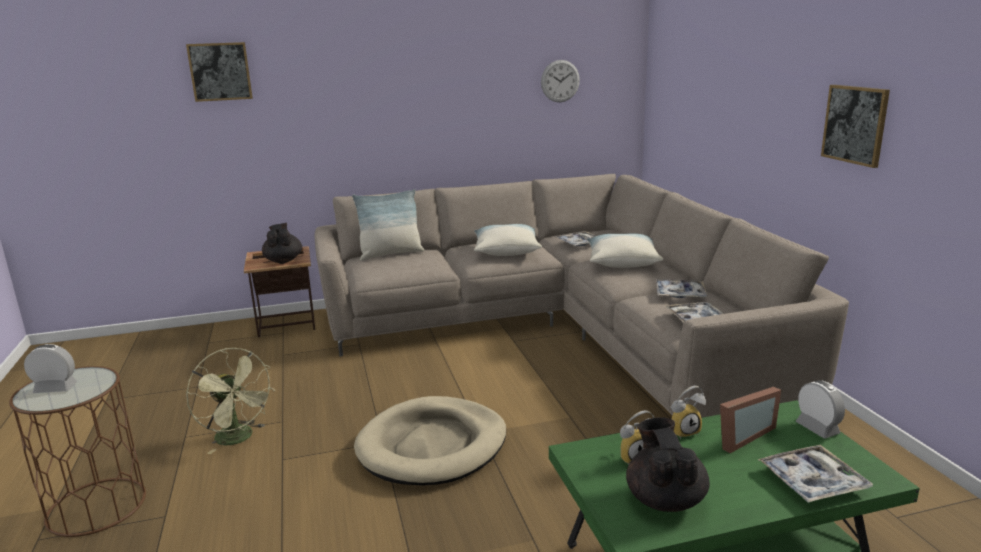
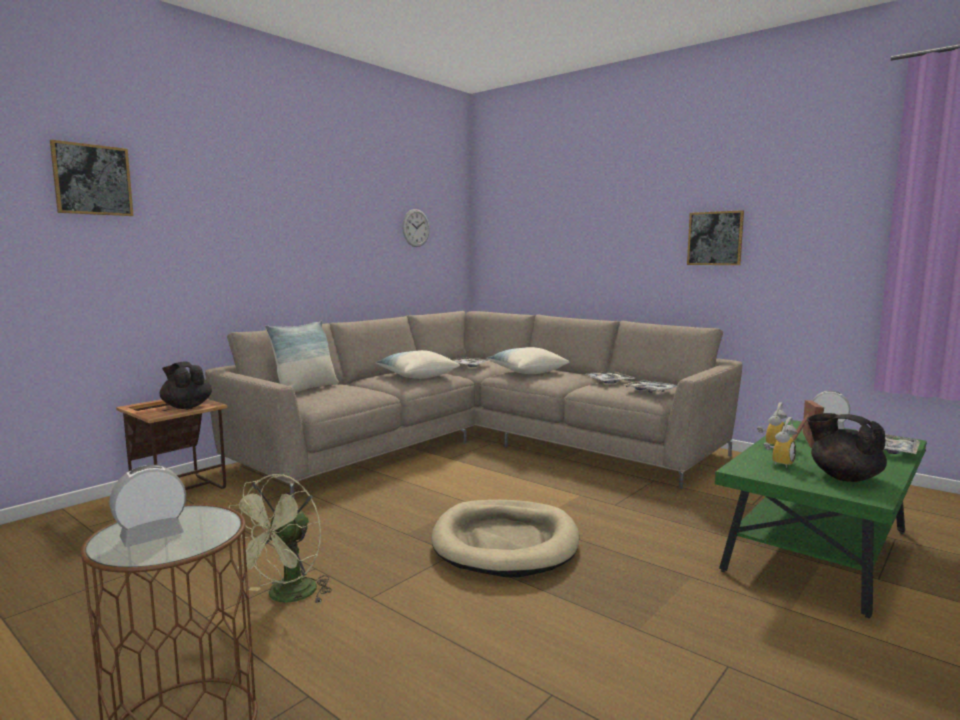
camera: 35 degrees left, 10 degrees down
green fan [186,348,275,454] -> green fan turned 105 degrees clockwise [229,474,332,604]

